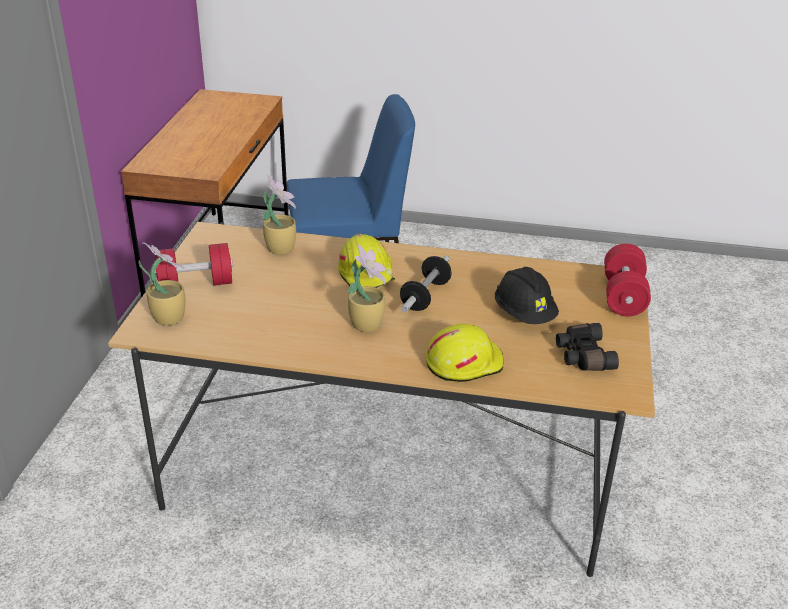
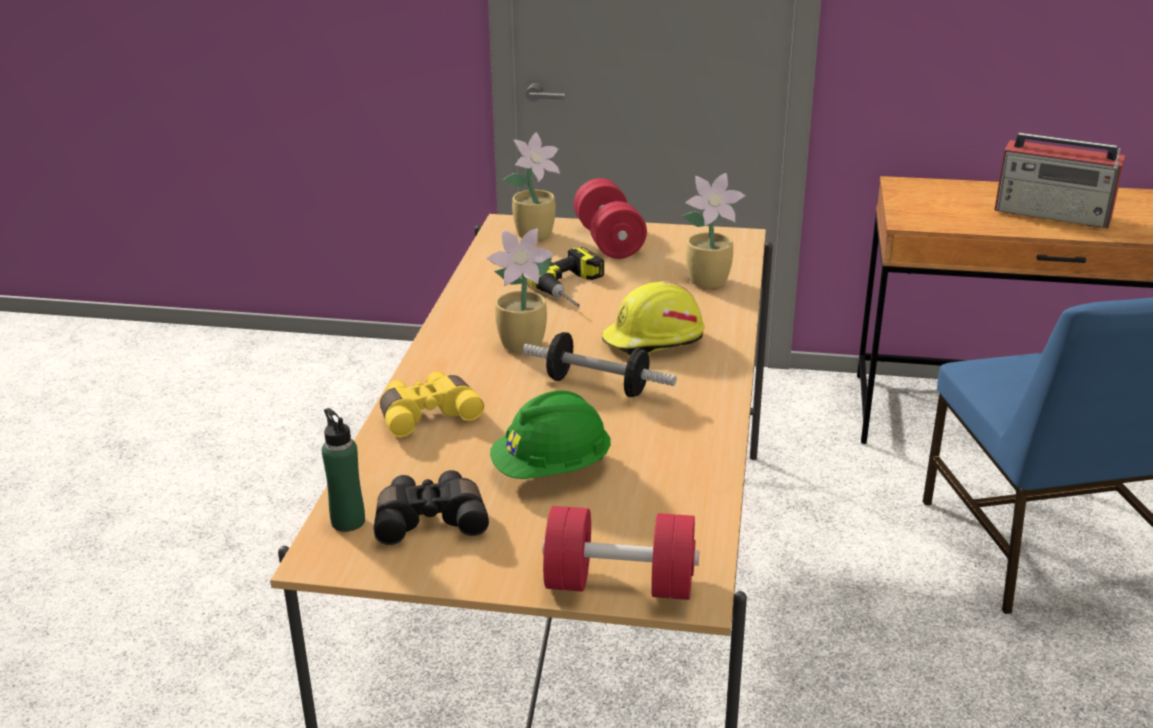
camera: 90 degrees right, 5 degrees down
yellow hard hat [426,324,504,382] -> yellow binoculars [380,371,484,437]
black hard hat [495,267,559,324] -> green hard hat [490,390,611,479]
none -> green bottle [322,408,365,532]
none -> power drill [521,247,604,307]
none -> radio [994,133,1125,228]

